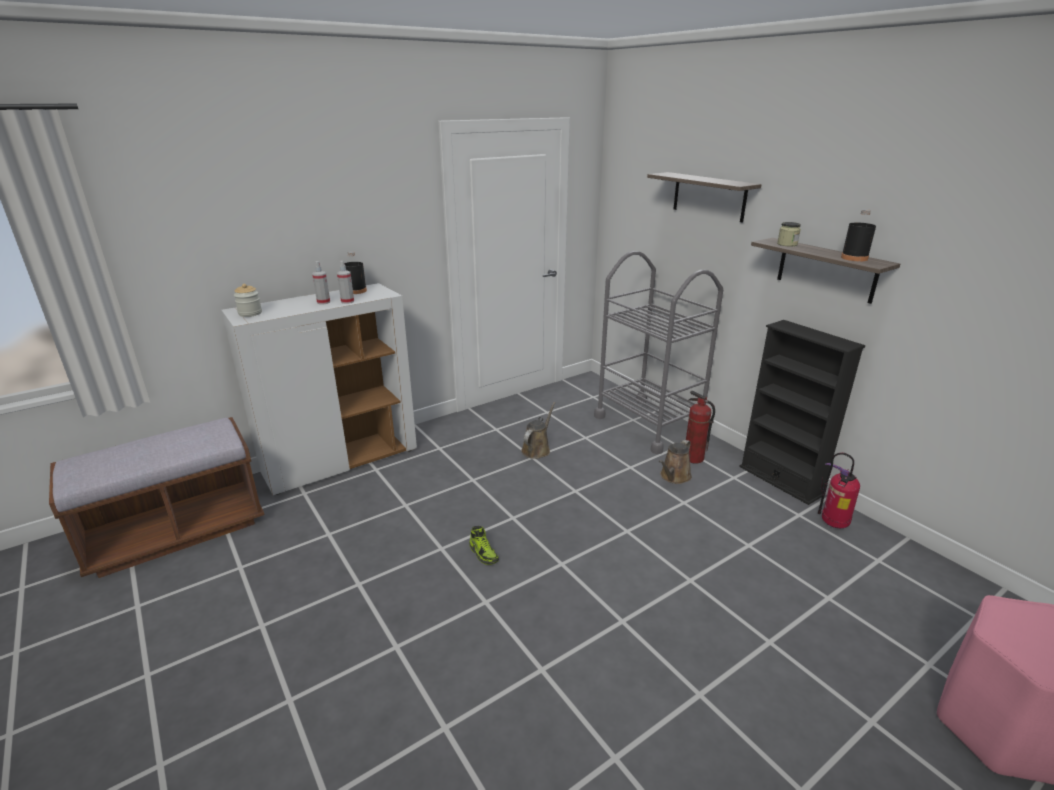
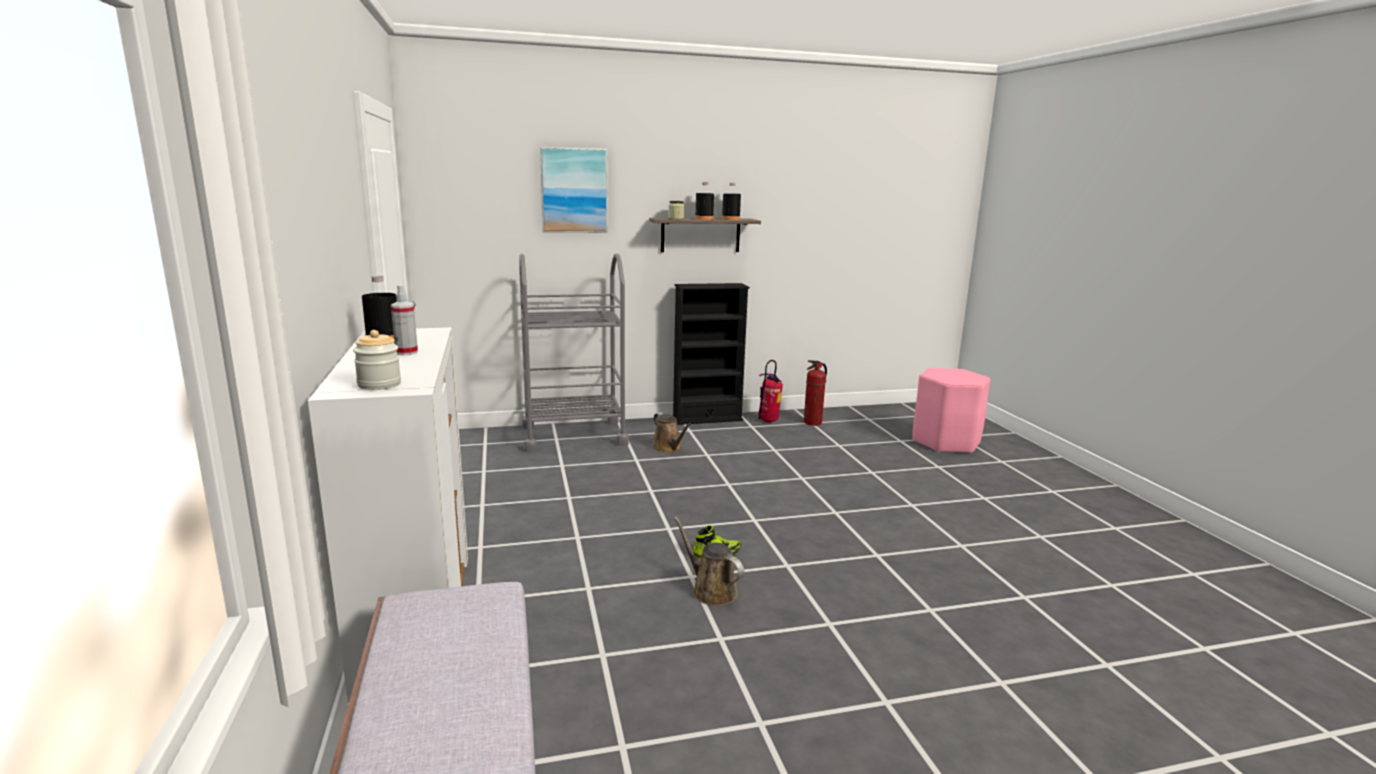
camera: 70 degrees left, 10 degrees down
spray bottle [337,261,354,304] -> none
brown watering can [521,402,556,459] -> brown watering can moved to [674,517,744,606]
shelf [647,172,762,222] -> picture [540,147,608,233]
fire extinguisher [686,391,715,464] -> fire extinguisher moved to [804,360,827,426]
none -> black bottle [695,182,714,220]

